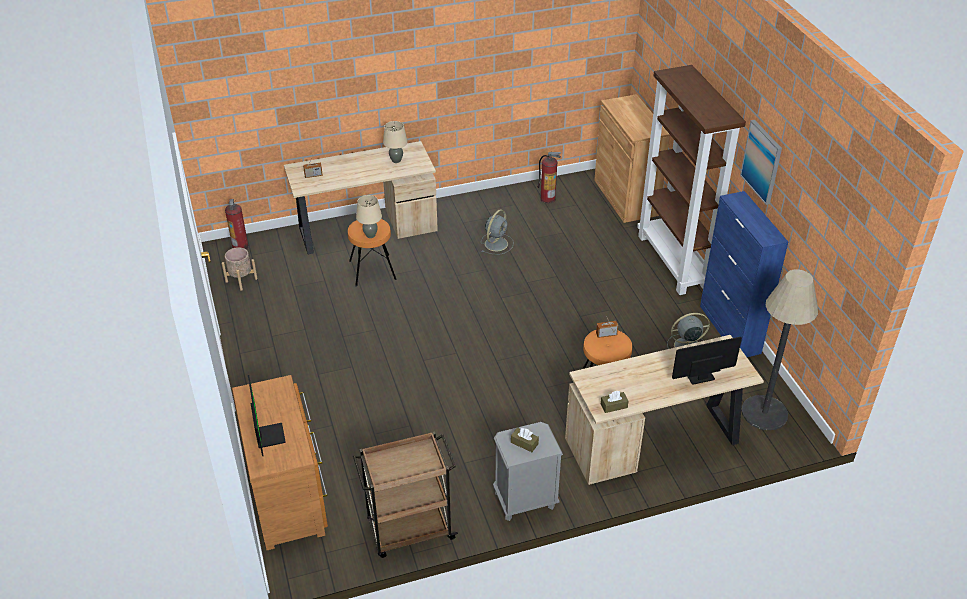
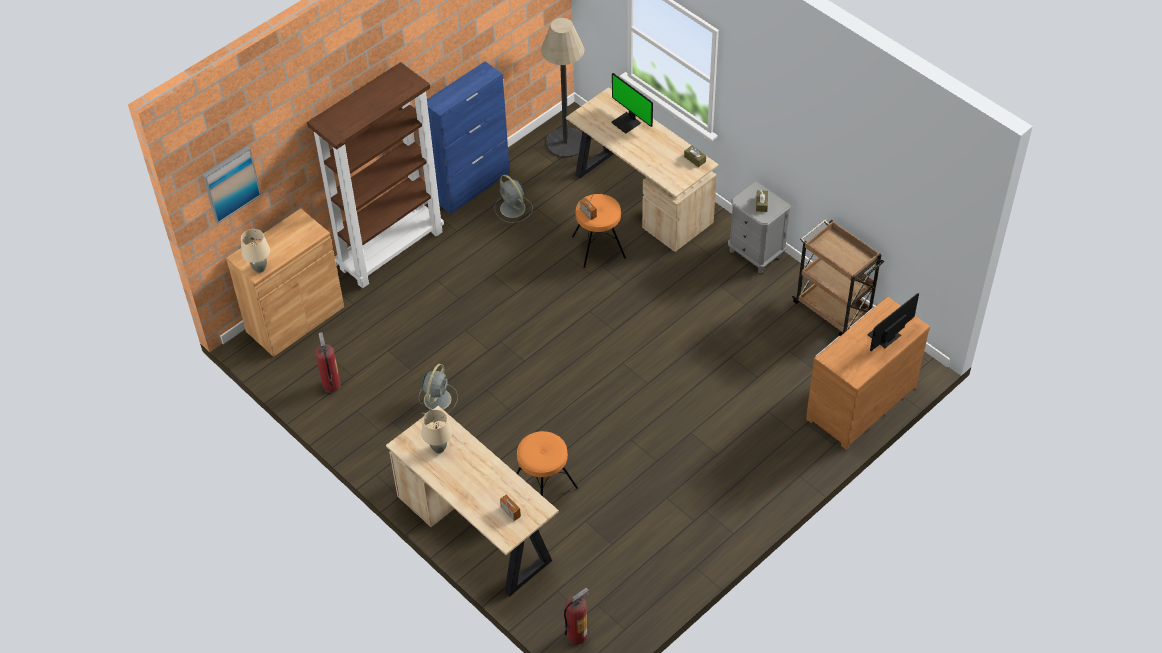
camera: 115 degrees left, 10 degrees up
beige planter [222,247,258,291] -> none
beige table lamp [356,195,382,238] -> beige table lamp moved to [241,229,270,273]
grey fan [481,209,514,255] -> grey fan turned 105 degrees clockwise [419,364,458,414]
picture [740,120,782,205] -> picture moved to [203,146,261,224]

